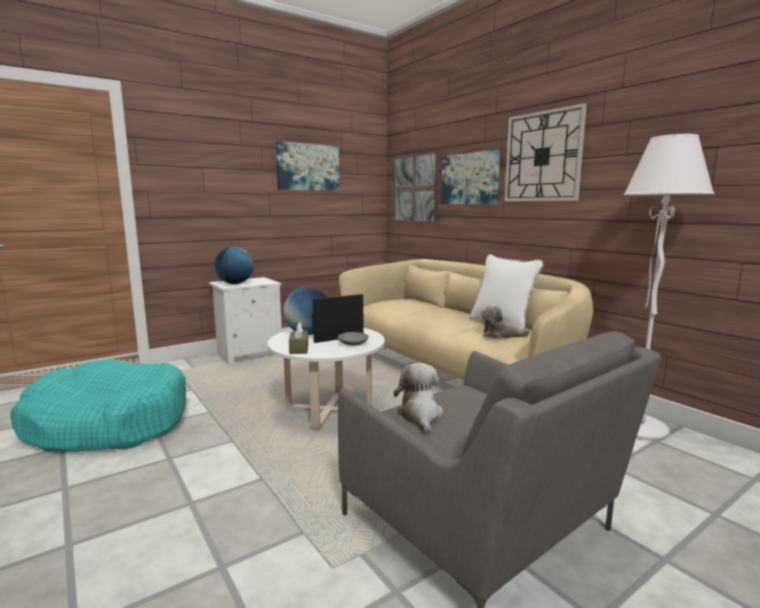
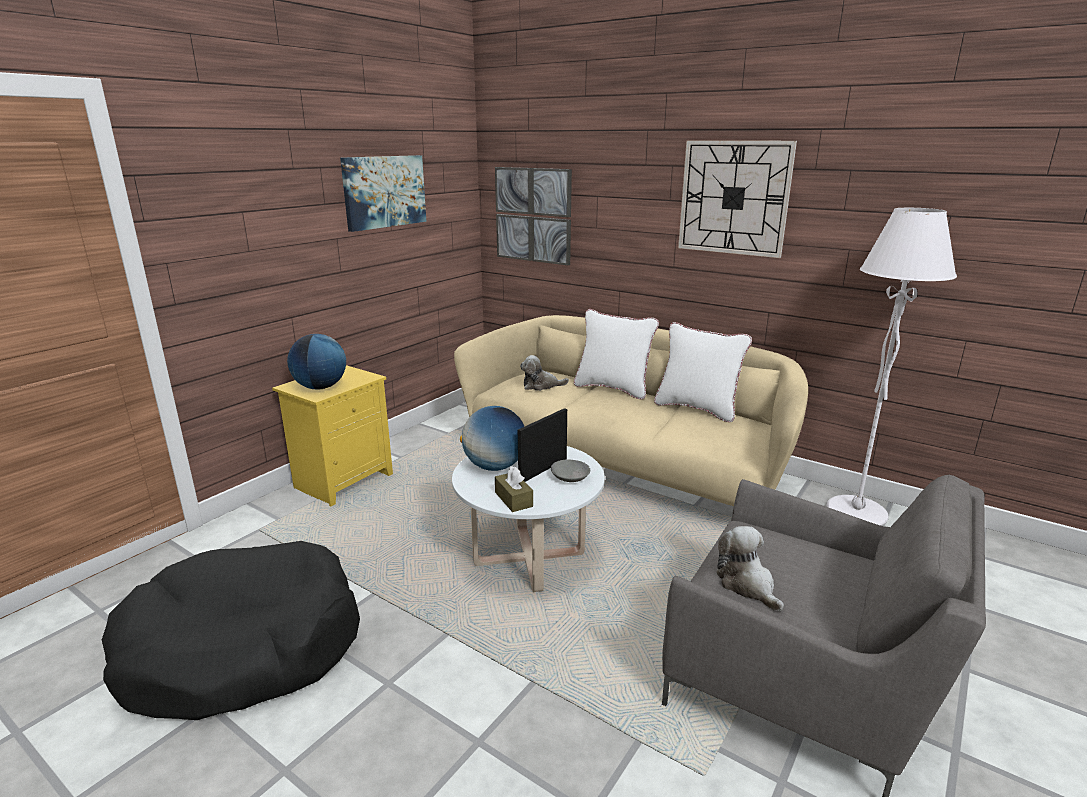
camera: 20 degrees left, 10 degrees up
turquoise dog bed [10,359,186,452] -> black dog bed [102,541,360,720]
white nightstand [209,277,282,366] -> yellow nightstand [272,365,393,506]
picture [441,149,500,204] -> none
plush toy [481,304,530,339] -> plush toy moved to [520,355,569,391]
none -> white pillow [574,309,659,399]

